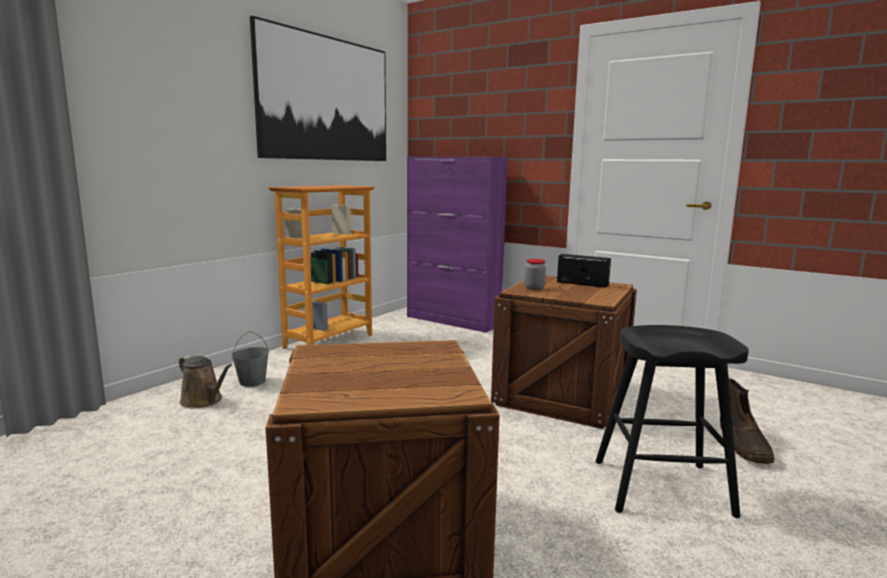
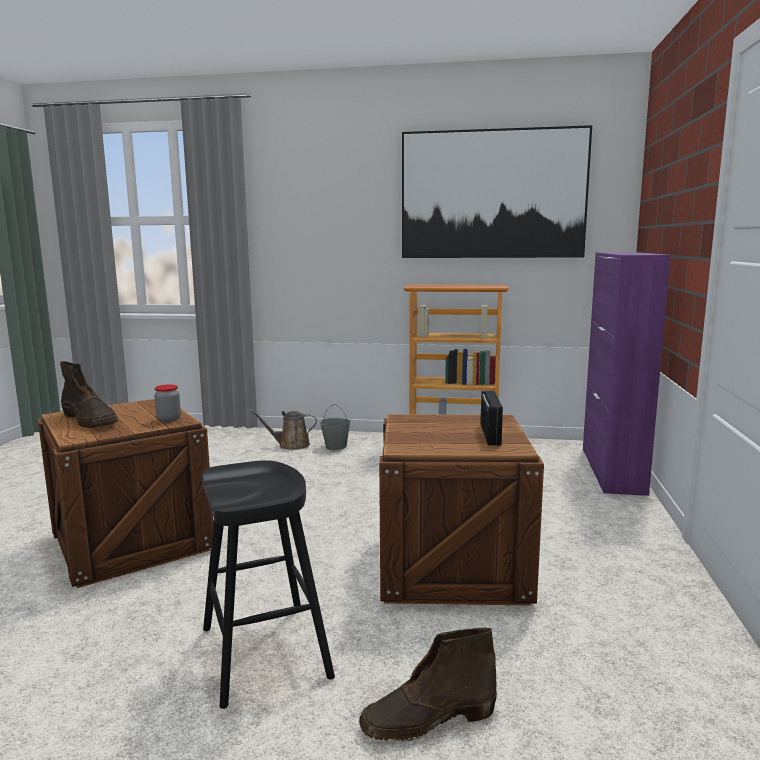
camera: 65 degrees right, 0 degrees up
brown watering can [179,355,232,408] -> brown watering can turned 75 degrees clockwise [249,409,317,450]
jar [525,259,546,290] -> jar moved to [154,384,181,422]
none -> brown boot [60,361,118,428]

